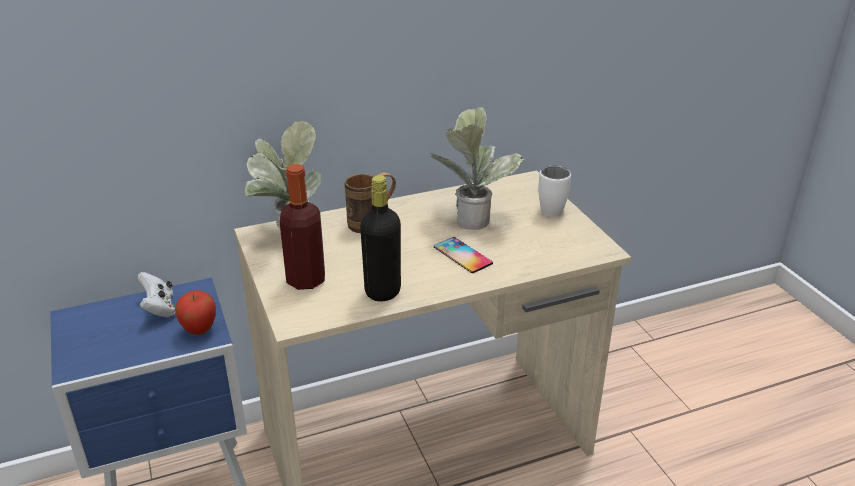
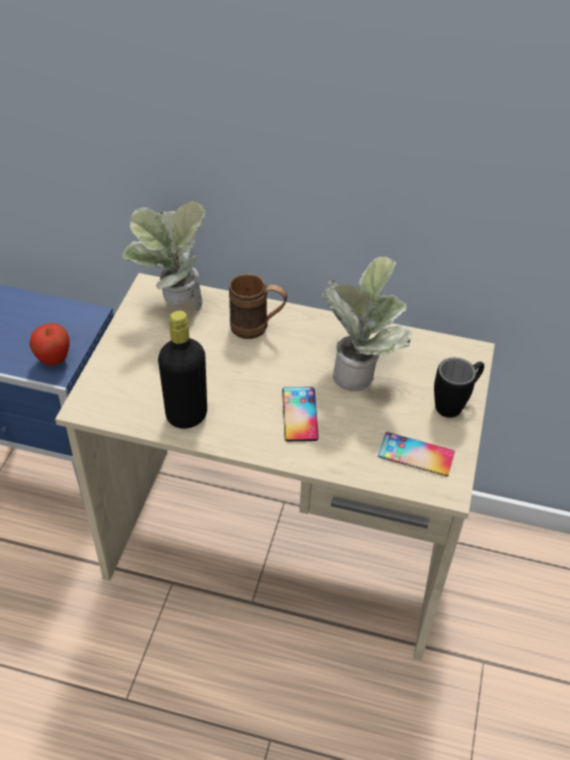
camera: 35 degrees right, 15 degrees up
white game controller [138,272,175,318] -> none
bottle [280,164,325,290] -> none
white mug [538,166,571,217] -> black mug [434,358,484,418]
none -> phone [378,432,455,476]

